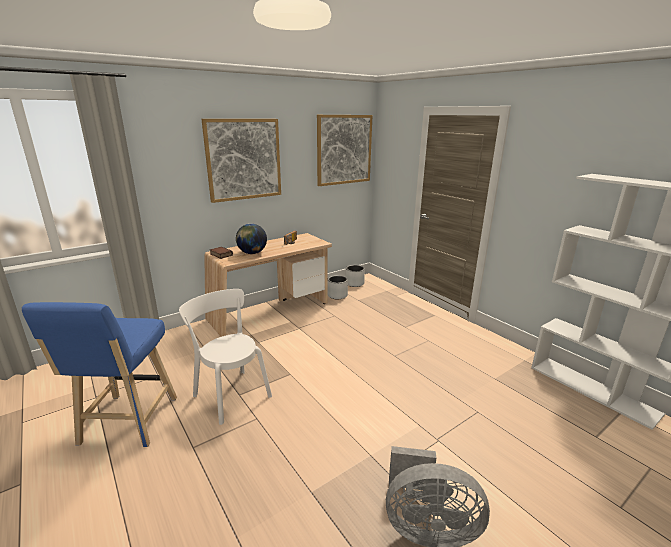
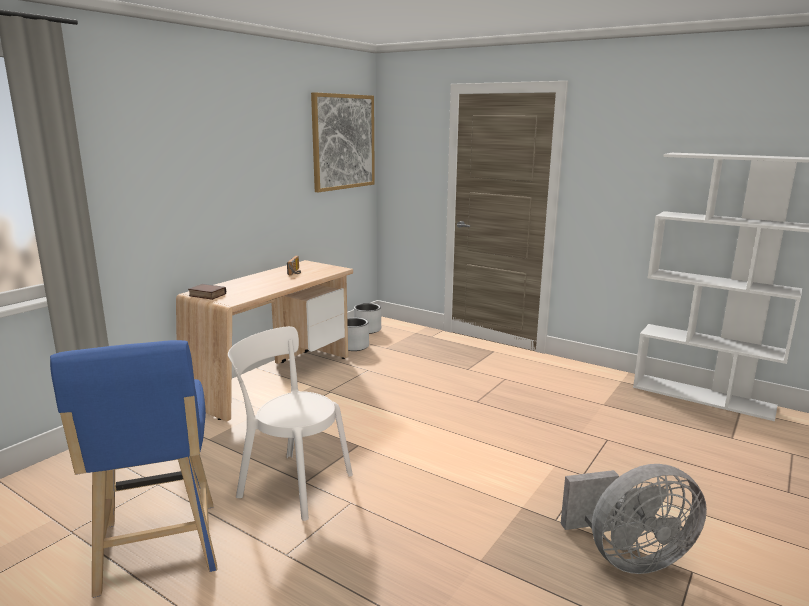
camera: 20 degrees left, 5 degrees down
picture [202,119,281,203] -> none
globe [236,224,267,254] -> none

